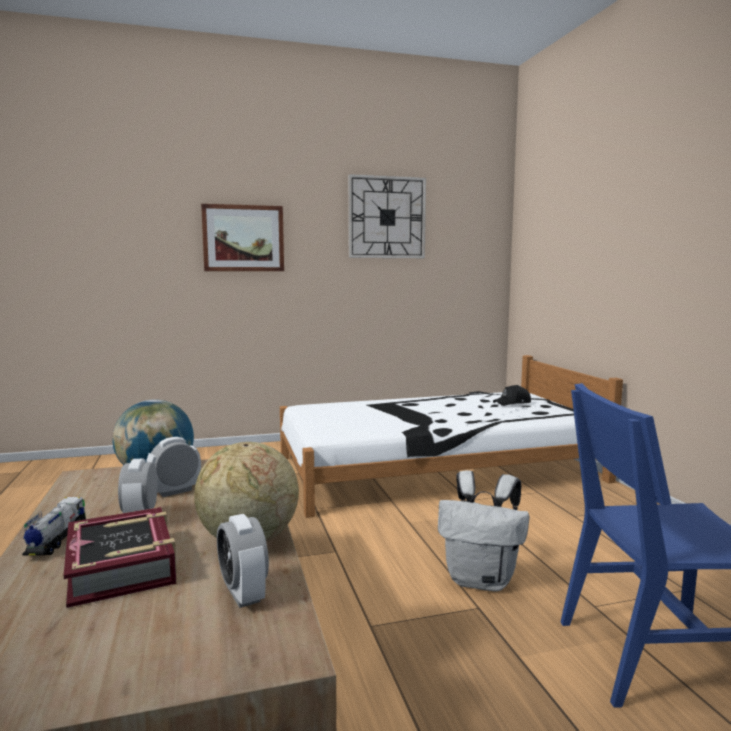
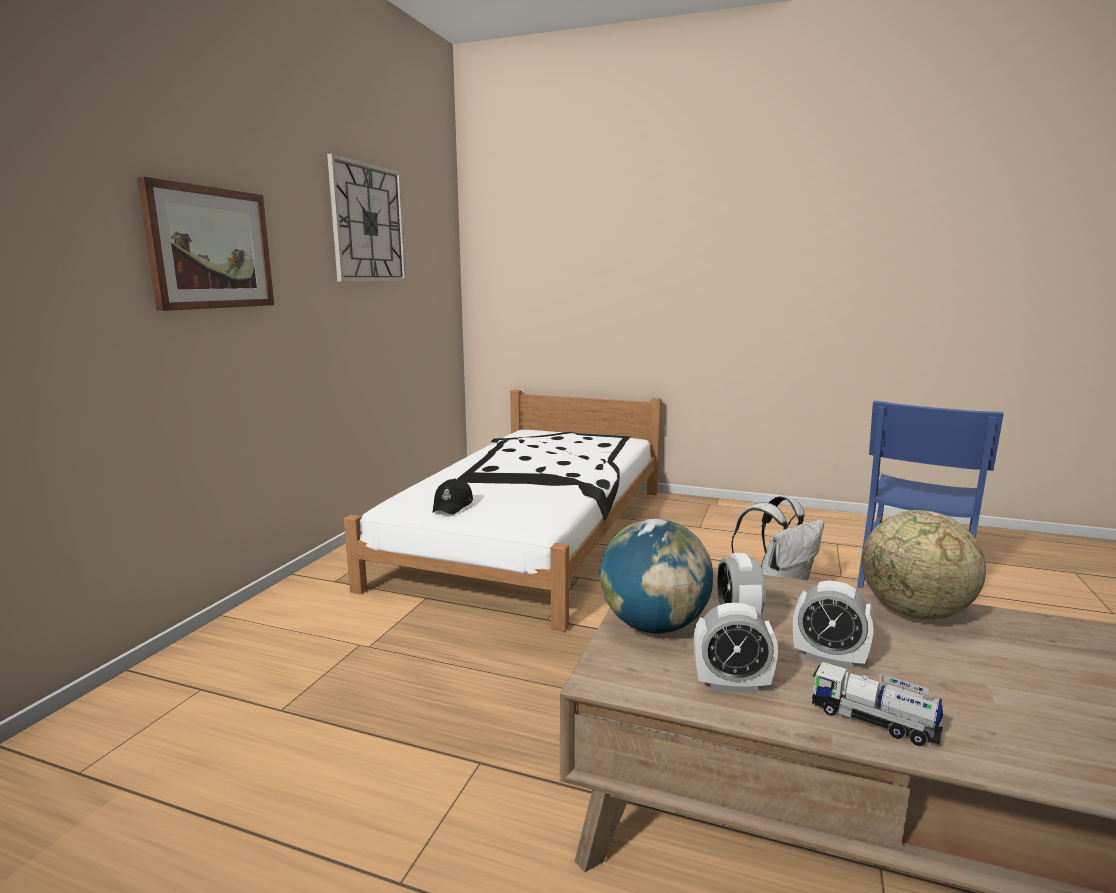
camera: 55 degrees left, 5 degrees up
book [64,507,177,608] -> none
alarm clock [217,514,269,608] -> alarm clock moved to [694,603,778,693]
black cap [493,385,531,406] -> black cap moved to [432,478,473,515]

